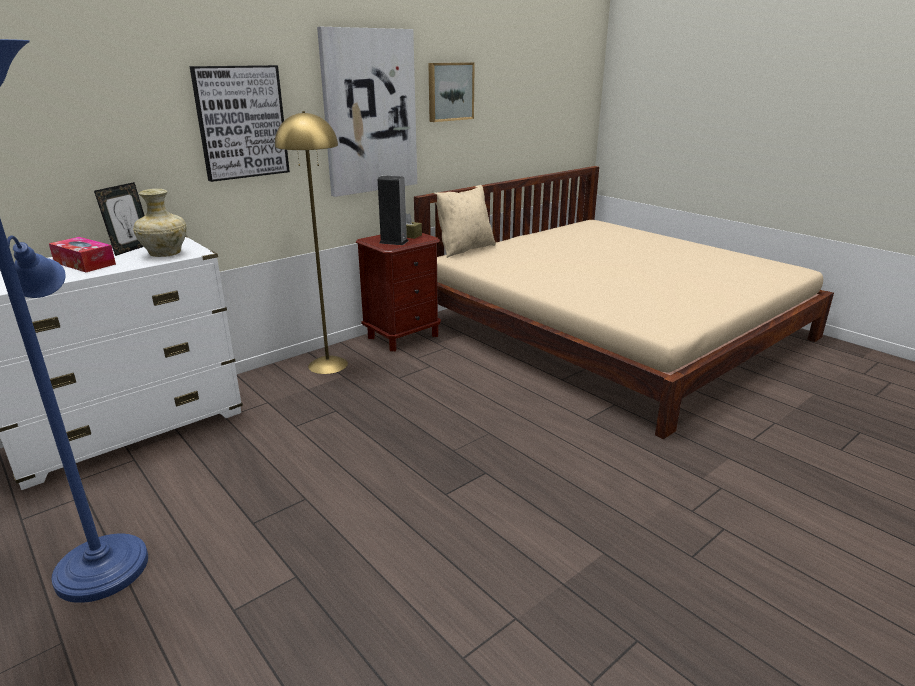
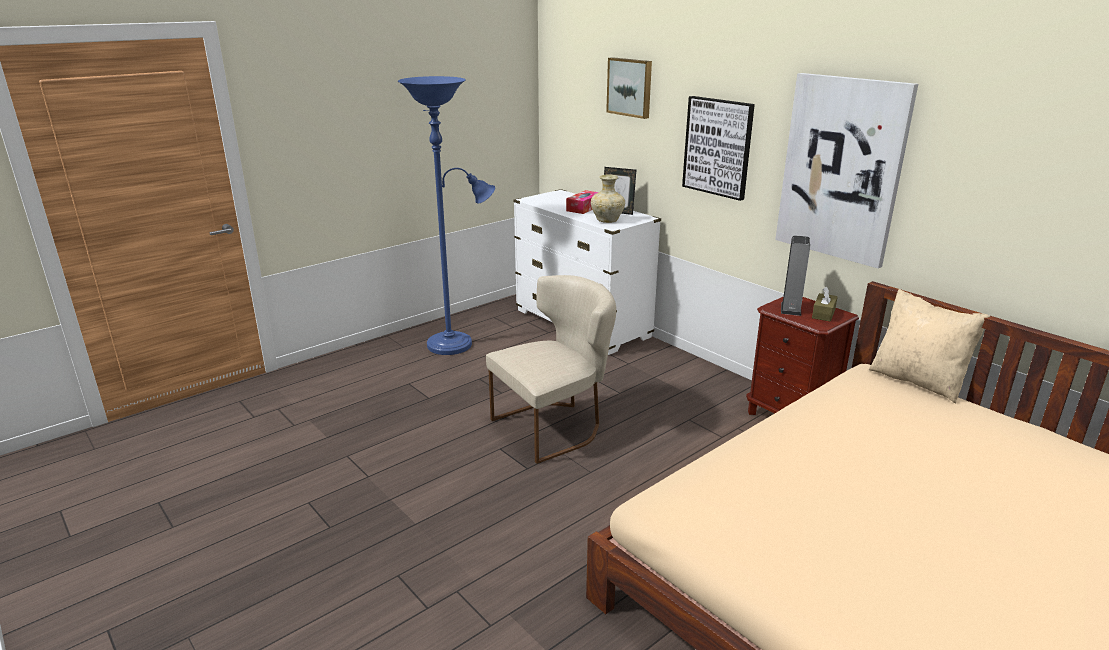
camera: 90 degrees right, 0 degrees up
yellow floor lamp [275,111,348,374] -> none
picture [428,63,475,122] -> picture moved to [606,57,652,119]
none -> beige chair [486,275,616,464]

